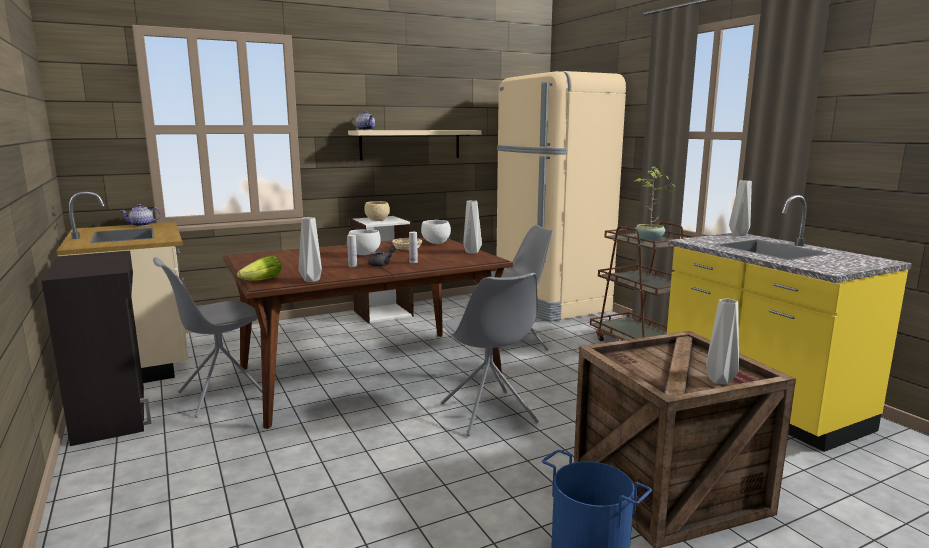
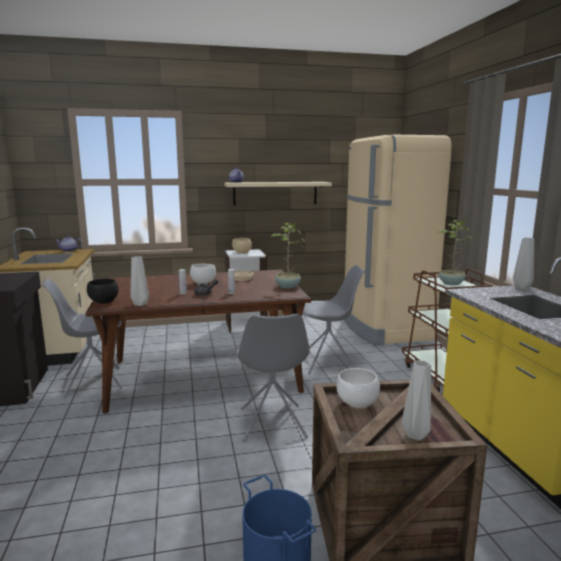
camera: 15 degrees right, 0 degrees up
lettuce [237,256,282,281] -> black bowl [87,279,118,304]
white bowl [421,220,451,244] -> white bowl moved to [337,368,380,409]
grey vase [463,200,482,254] -> potted plant [270,222,305,289]

